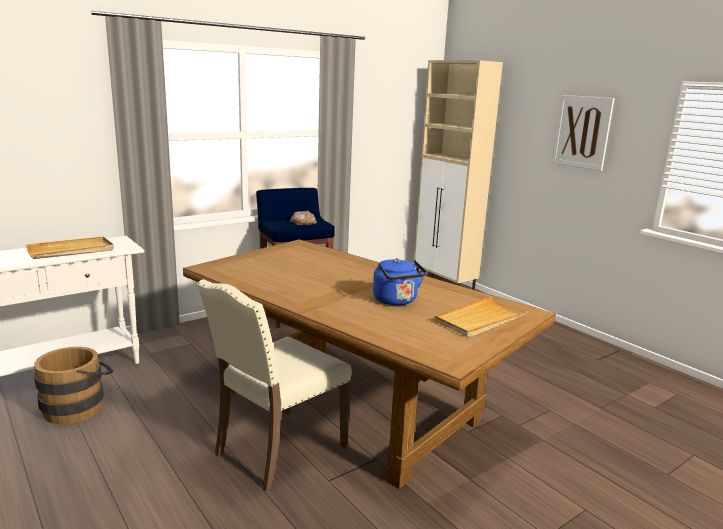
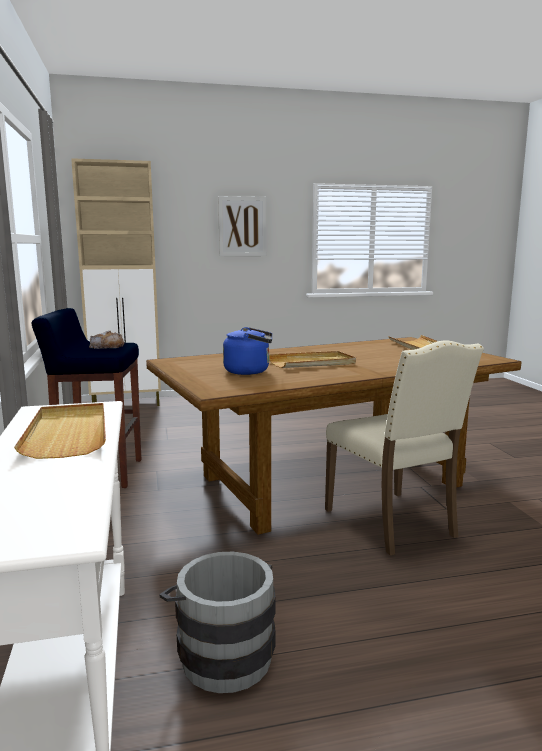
camera: 65 degrees left, 5 degrees down
brown bucket [34,347,113,425] -> grey bucket [159,552,275,693]
blue kettle [373,258,427,306] -> blue kettle moved to [223,327,272,375]
none -> beige tray [269,351,356,368]

